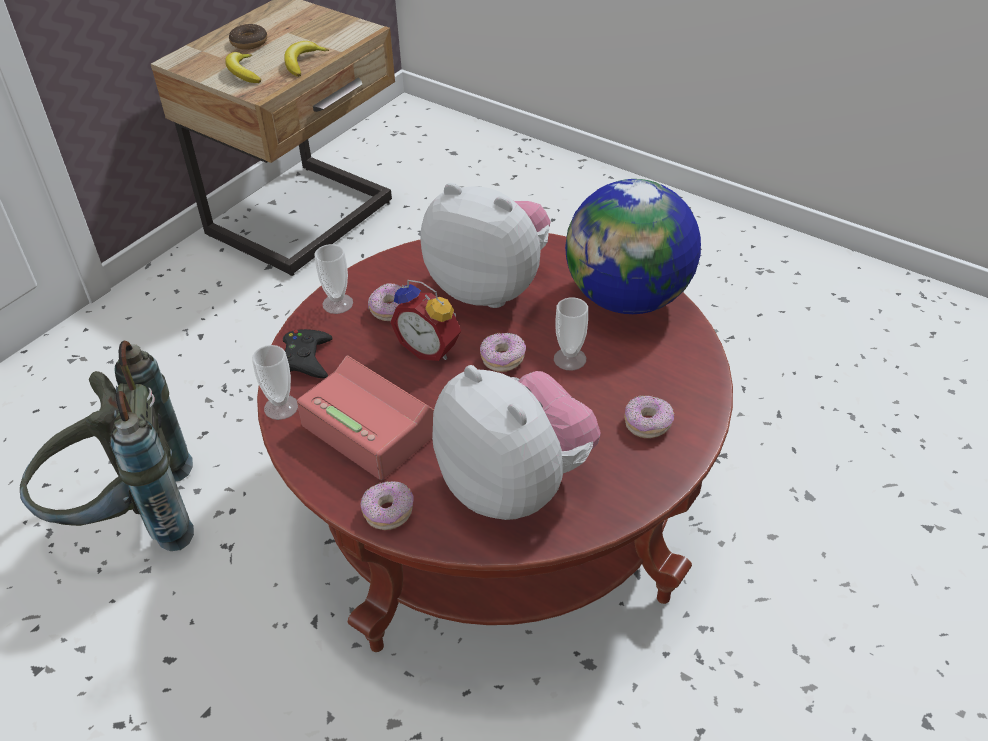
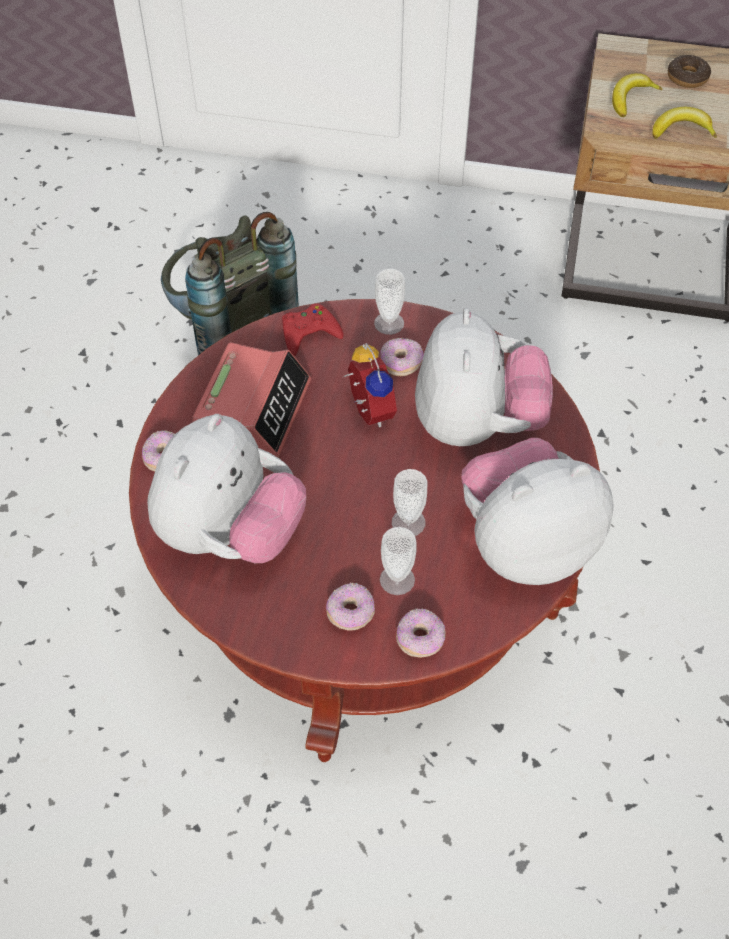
camera: 65 degrees right, 10 degrees up
cup [252,345,298,420] -> cup moved to [380,527,417,595]
black game controller [283,329,333,378] -> red game controller [282,304,343,356]
alarm clock [390,280,461,361] -> alarm clock turned 150 degrees clockwise [344,343,397,427]
donut [480,333,526,372] -> donut moved to [396,608,446,658]
globe [565,179,701,314] -> plush toy [461,438,614,585]

